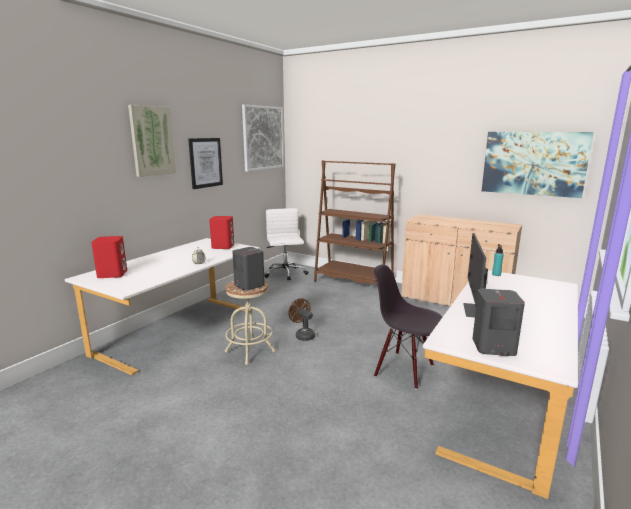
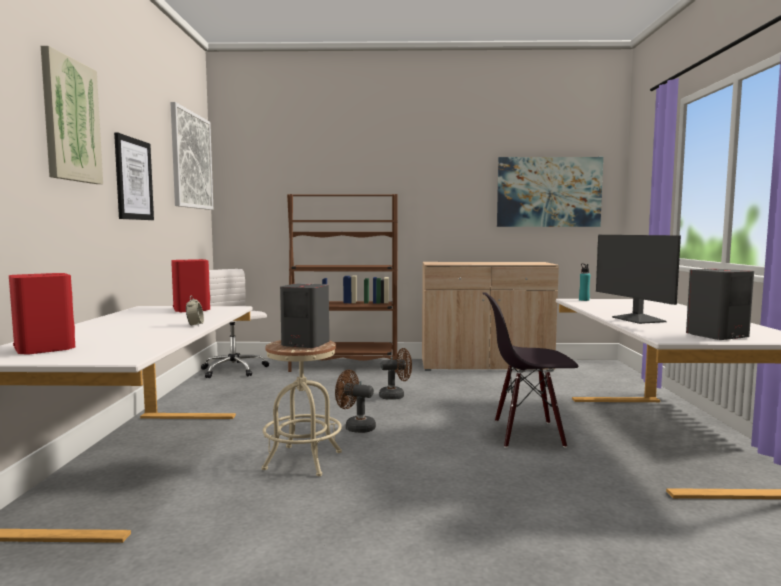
camera: 30 degrees left, 10 degrees down
none -> brown fan [379,348,412,400]

